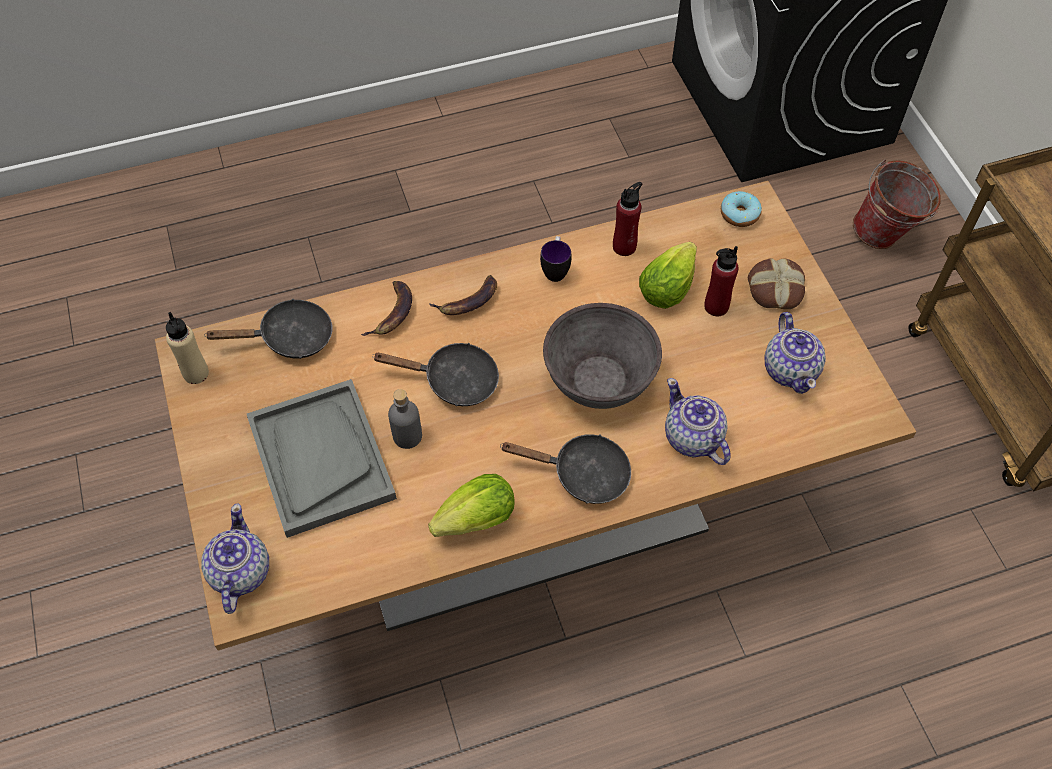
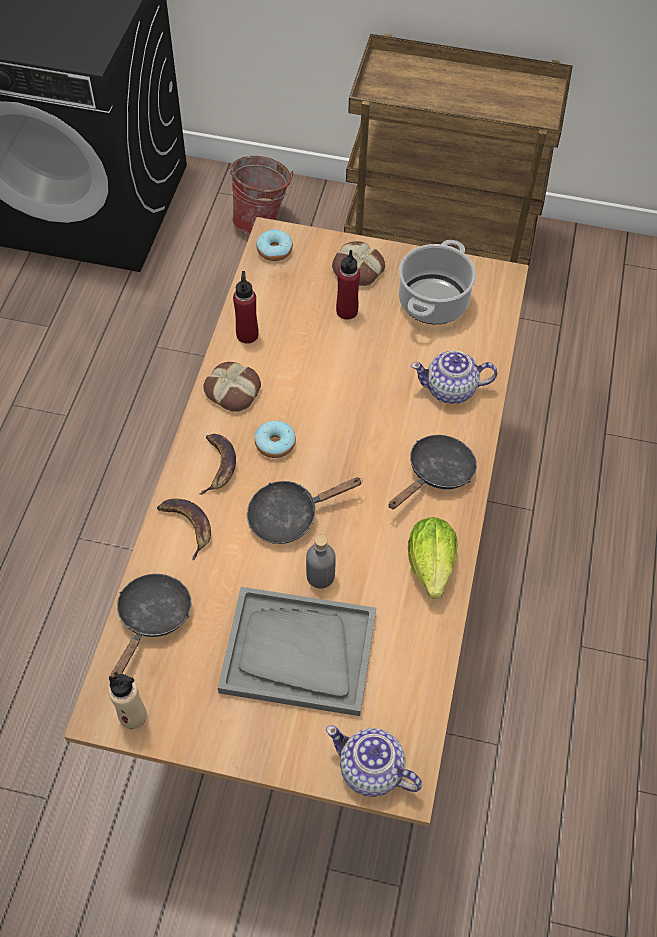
camera: 60 degrees left, 0 degrees up
black frying pan [372,343,499,406] -> black frying pan turned 150 degrees counterclockwise [247,477,363,544]
mug [540,236,571,282] -> bread [203,362,261,412]
grey bowl [543,303,662,409] -> none
lettuce [639,242,697,309] -> none
teapot [764,312,826,394] -> cooking pot [399,240,476,324]
none -> donut [255,420,296,458]

